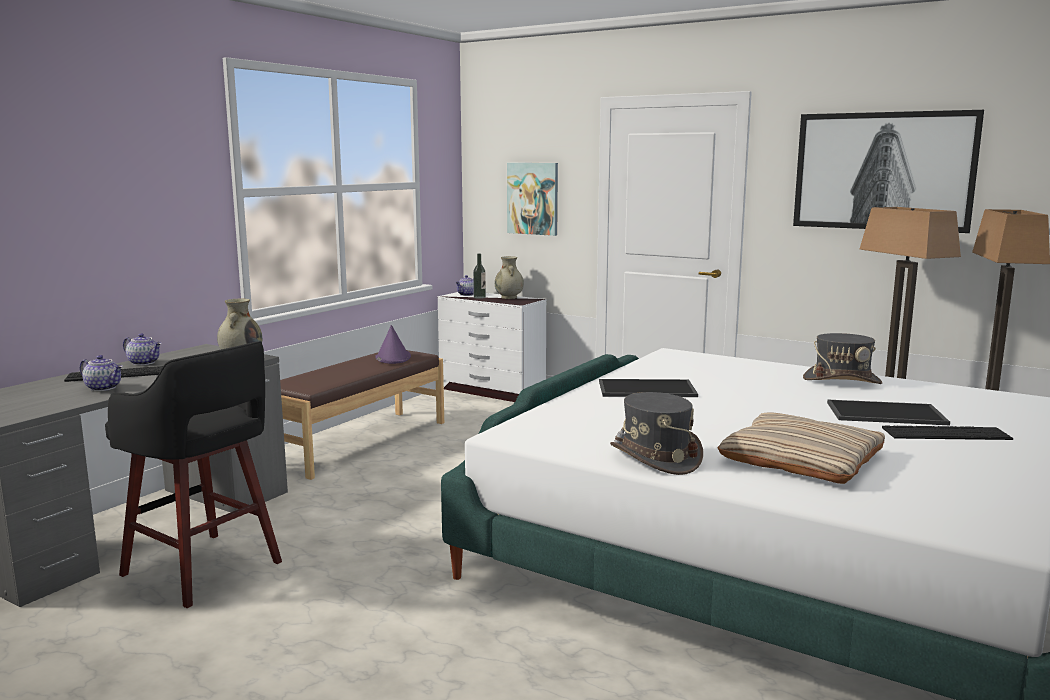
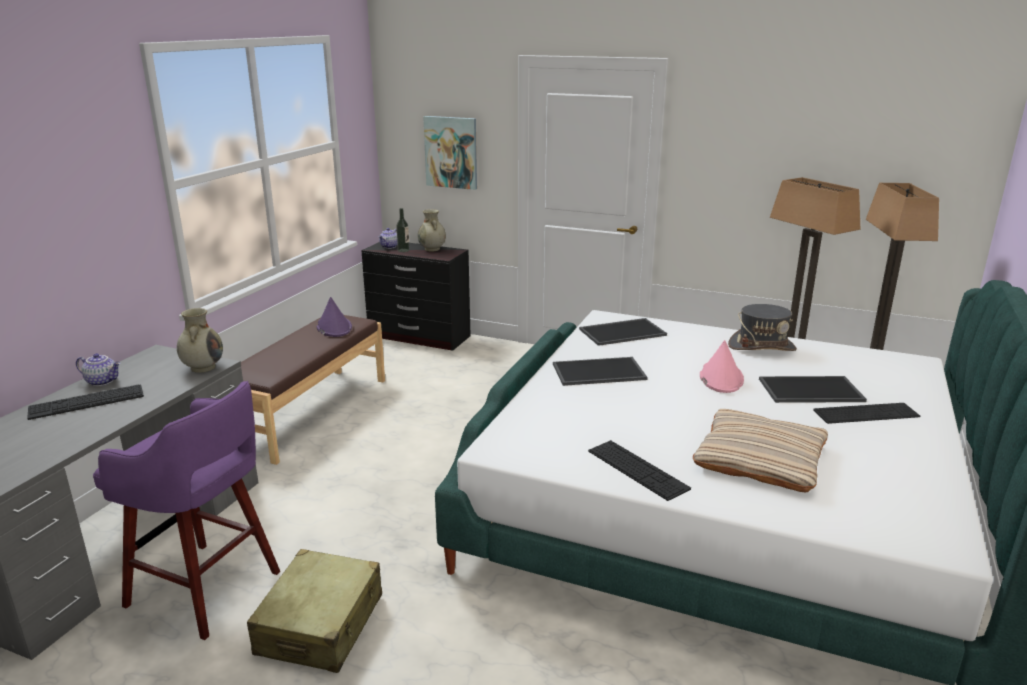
camera: 10 degrees left, 10 degrees up
teapot [80,355,123,391] -> none
black stool [105,341,282,608] -> purple stool [93,381,280,640]
white dresser [438,292,546,402] -> black dresser [361,242,471,351]
grey hat [610,392,703,475] -> keyboard [588,440,691,501]
picture [793,110,984,233] -> none
none -> beige suitcase [247,549,382,673]
none -> tray [579,318,667,346]
none -> pink hat [700,340,744,393]

